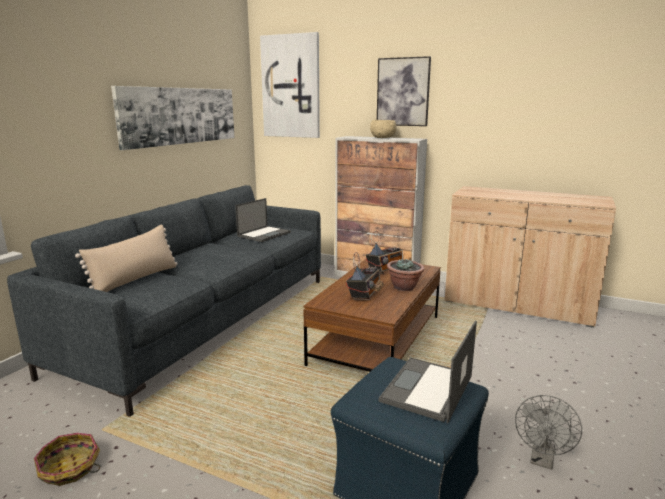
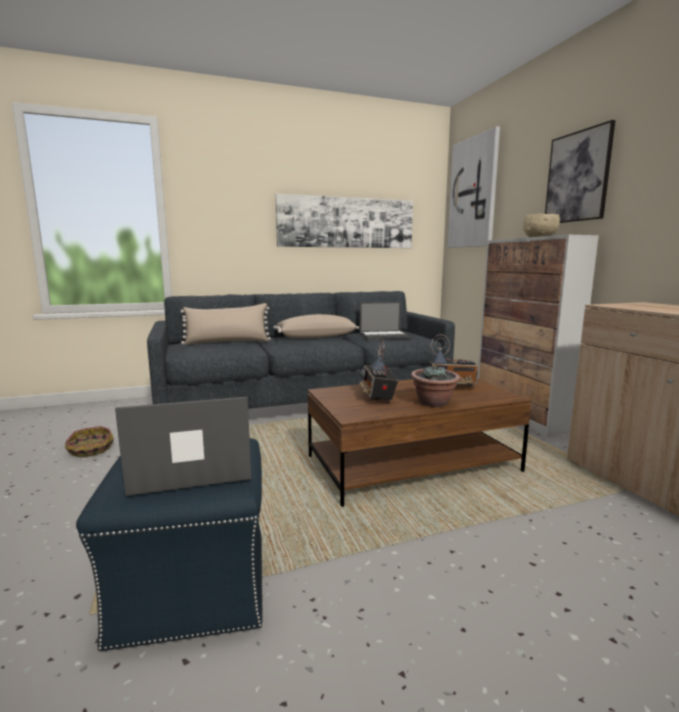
camera: 45 degrees right, 5 degrees down
radio [346,252,384,300] -> radio turned 105 degrees clockwise [359,339,398,403]
grey fan [515,395,582,470] -> none
none -> beige pillow [273,314,359,338]

